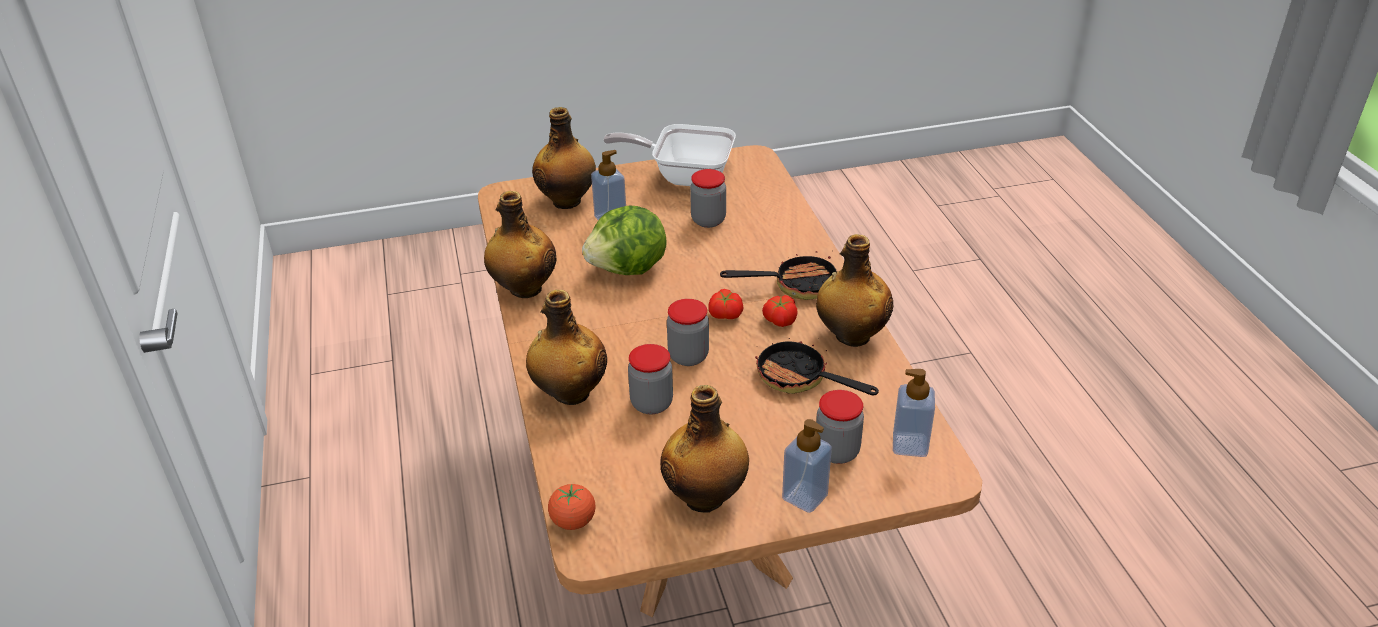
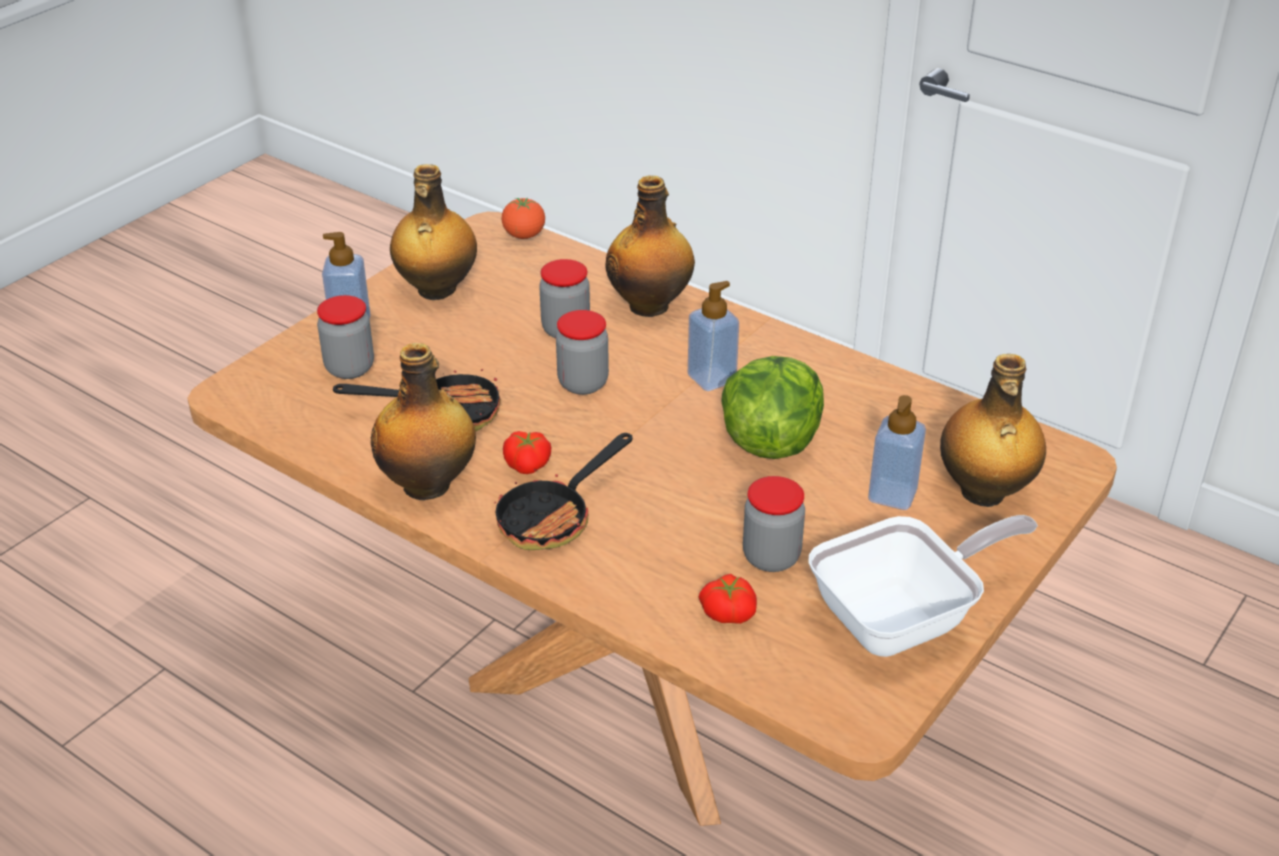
camera: 140 degrees right, 0 degrees up
bottle [484,191,557,298] -> none
tomato [708,289,744,319] -> tomato moved to [699,574,757,624]
soap dispenser [893,369,935,457] -> soap dispenser moved to [688,281,739,391]

